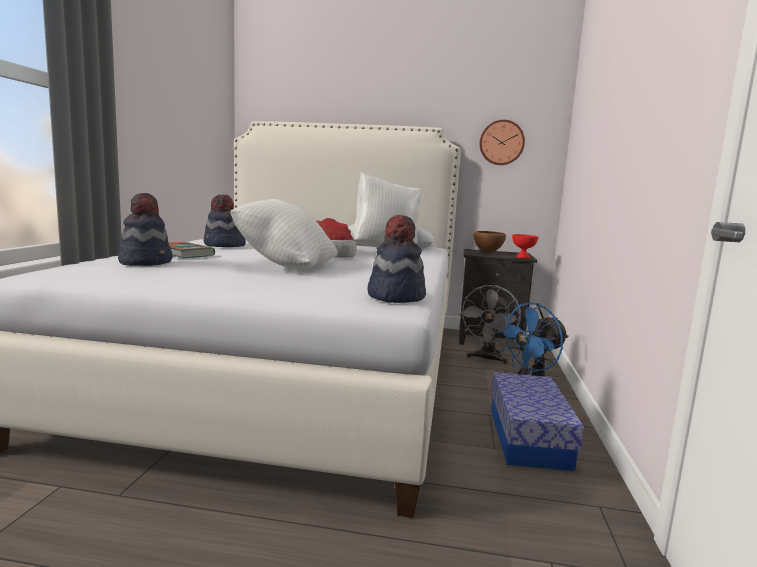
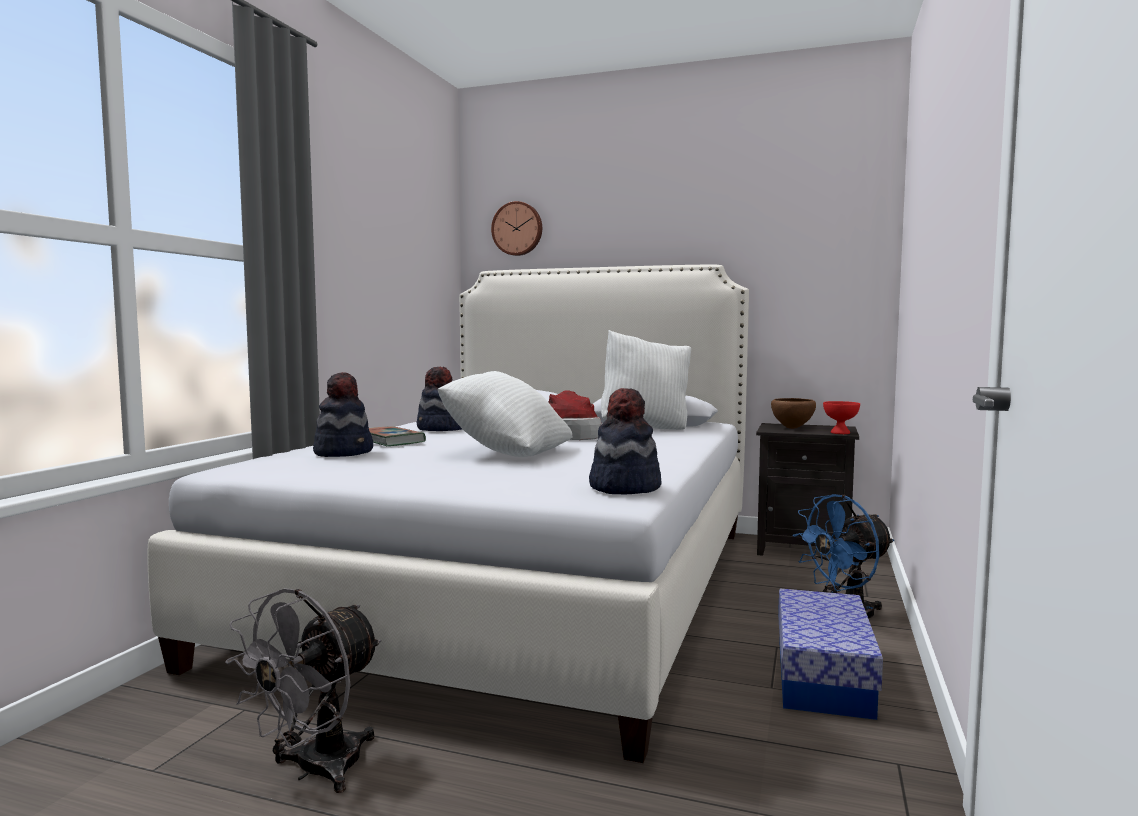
camera: 10 degrees right, 5 degrees down
grey fan [459,285,521,364] -> grey fan moved to [225,588,382,793]
wall clock [479,120,525,165] -> wall clock moved to [491,201,542,256]

